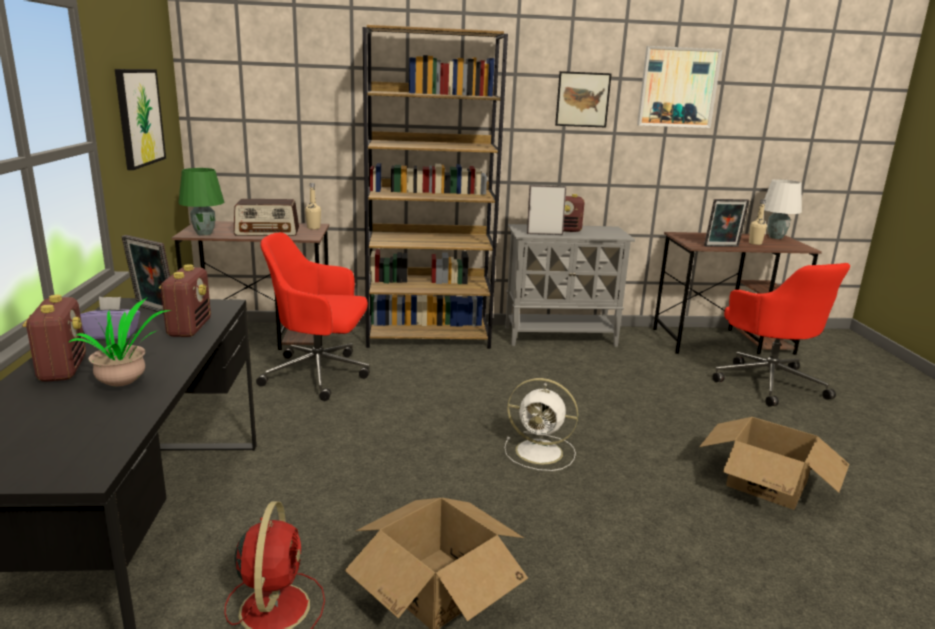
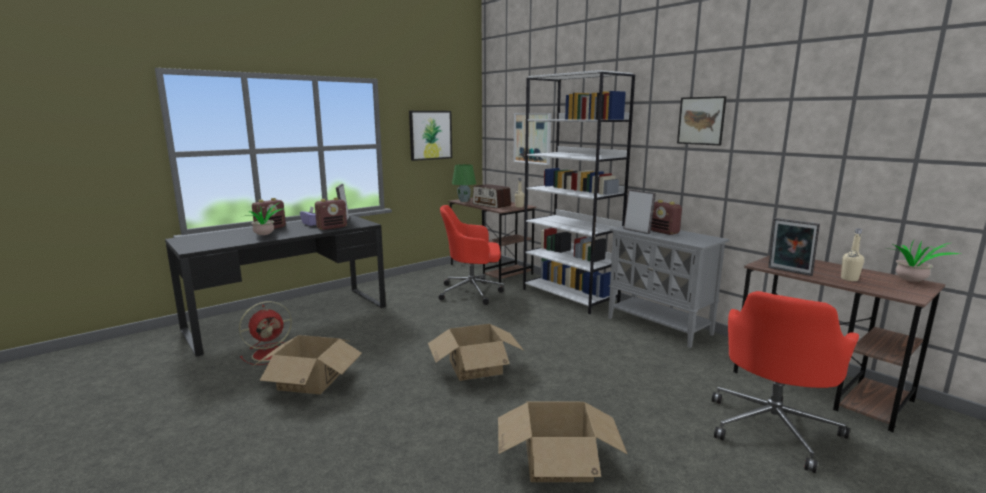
camera: 55 degrees right, 5 degrees down
red office chair [256,232,370,401] -> red office chair turned 60 degrees counterclockwise [439,205,504,305]
brown bookcase [363,25,508,349] -> white bookcase [523,70,635,314]
white fan [504,378,579,471] -> cardboard box [428,324,523,381]
picture [637,46,723,128] -> picture moved to [514,113,551,165]
white table lamp [764,179,802,239] -> potted plant [884,240,961,282]

